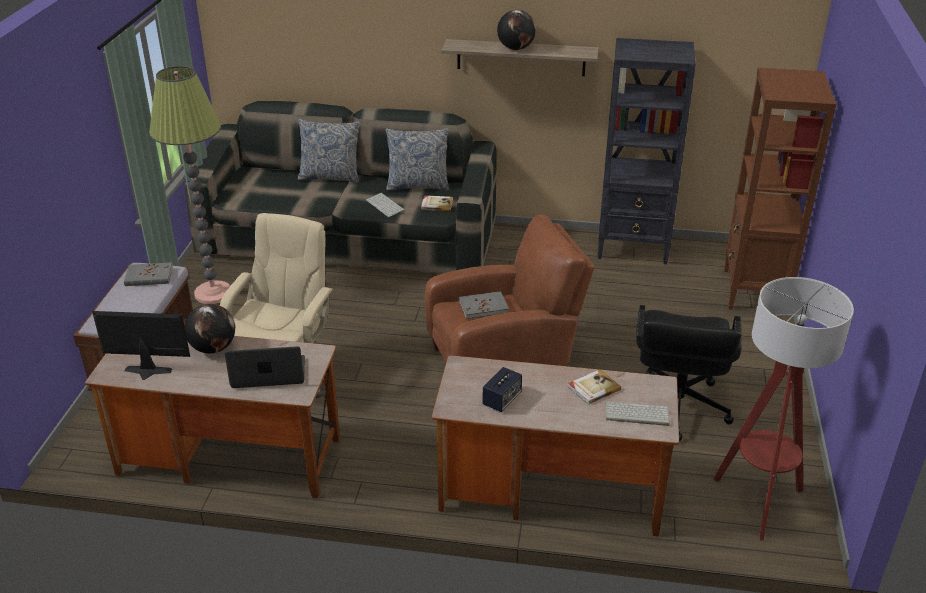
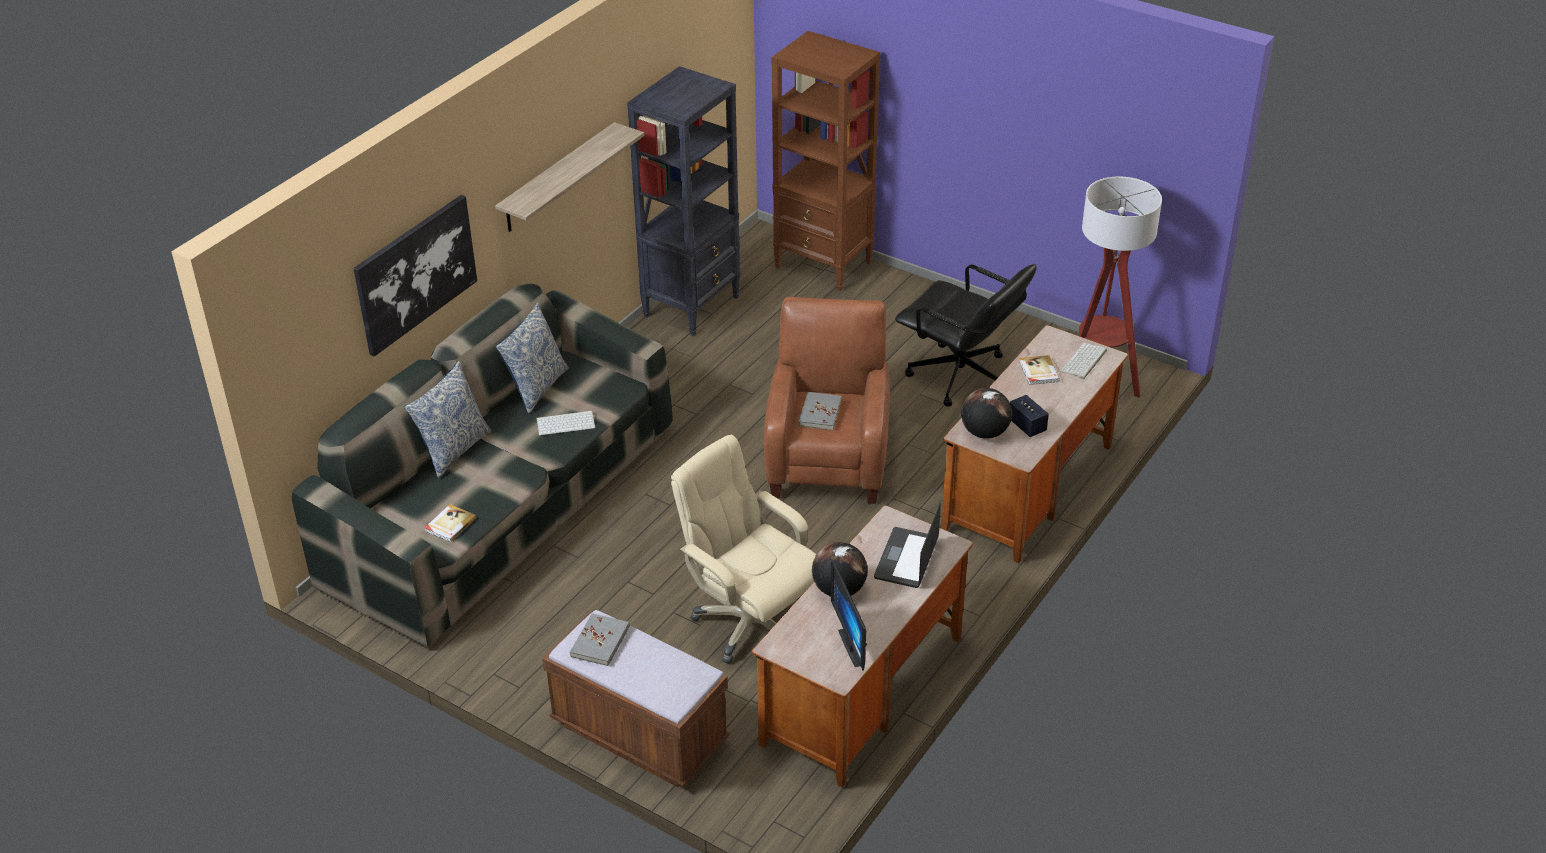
camera: 65 degrees left, 5 degrees up
monitor [92,311,190,380] -> monitor turned 45 degrees counterclockwise [831,559,867,671]
floor lamp [149,66,230,304] -> none
book [421,195,453,211] -> book moved to [425,504,476,542]
globe [497,10,536,50] -> globe moved to [961,388,1012,439]
none -> picture [353,195,477,357]

